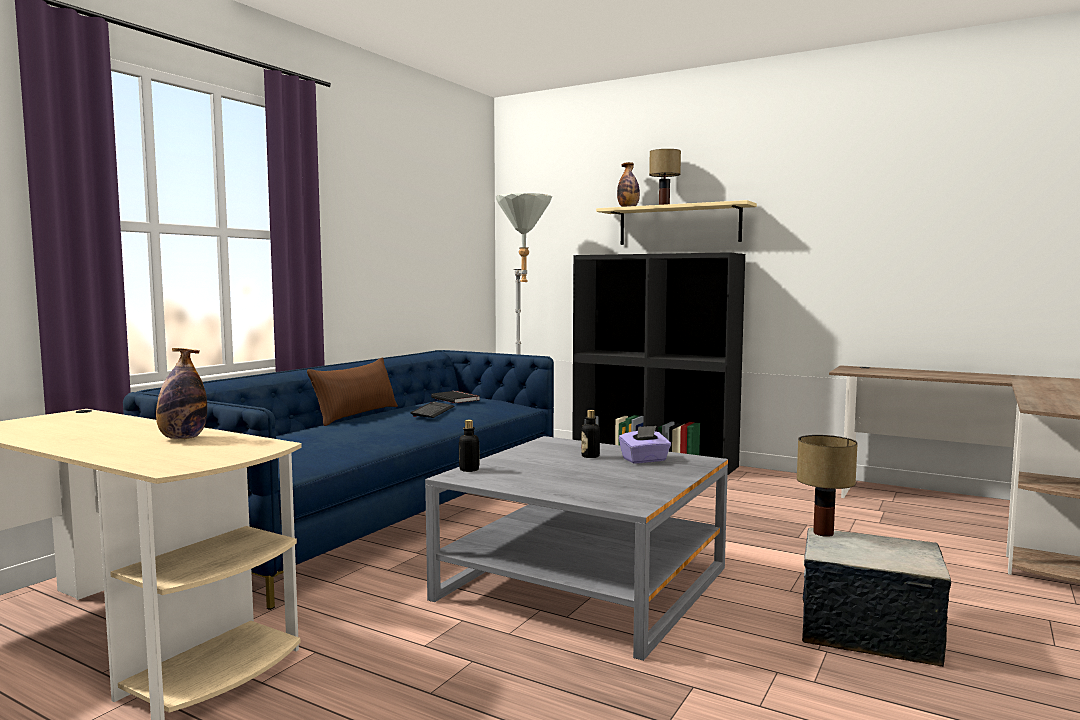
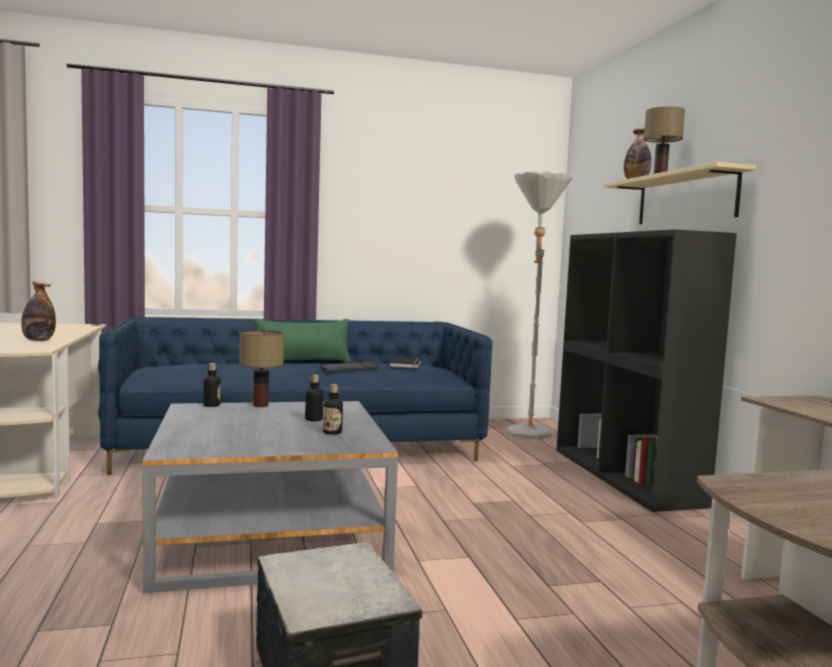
camera: 45 degrees right, 0 degrees up
brown pillow [307,358,398,426] -> green pillow [254,318,351,362]
purple tissue box [619,426,671,464] -> bottle [323,384,343,435]
table lamp [797,435,858,537] -> table lamp moved to [239,330,284,407]

